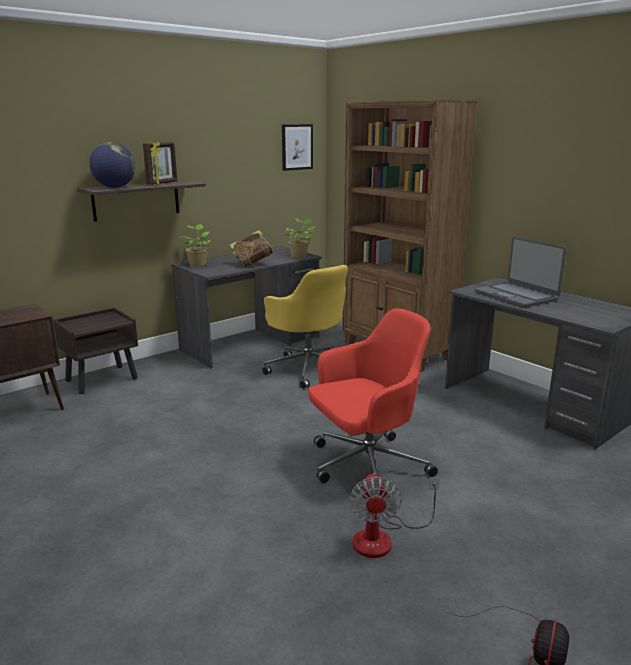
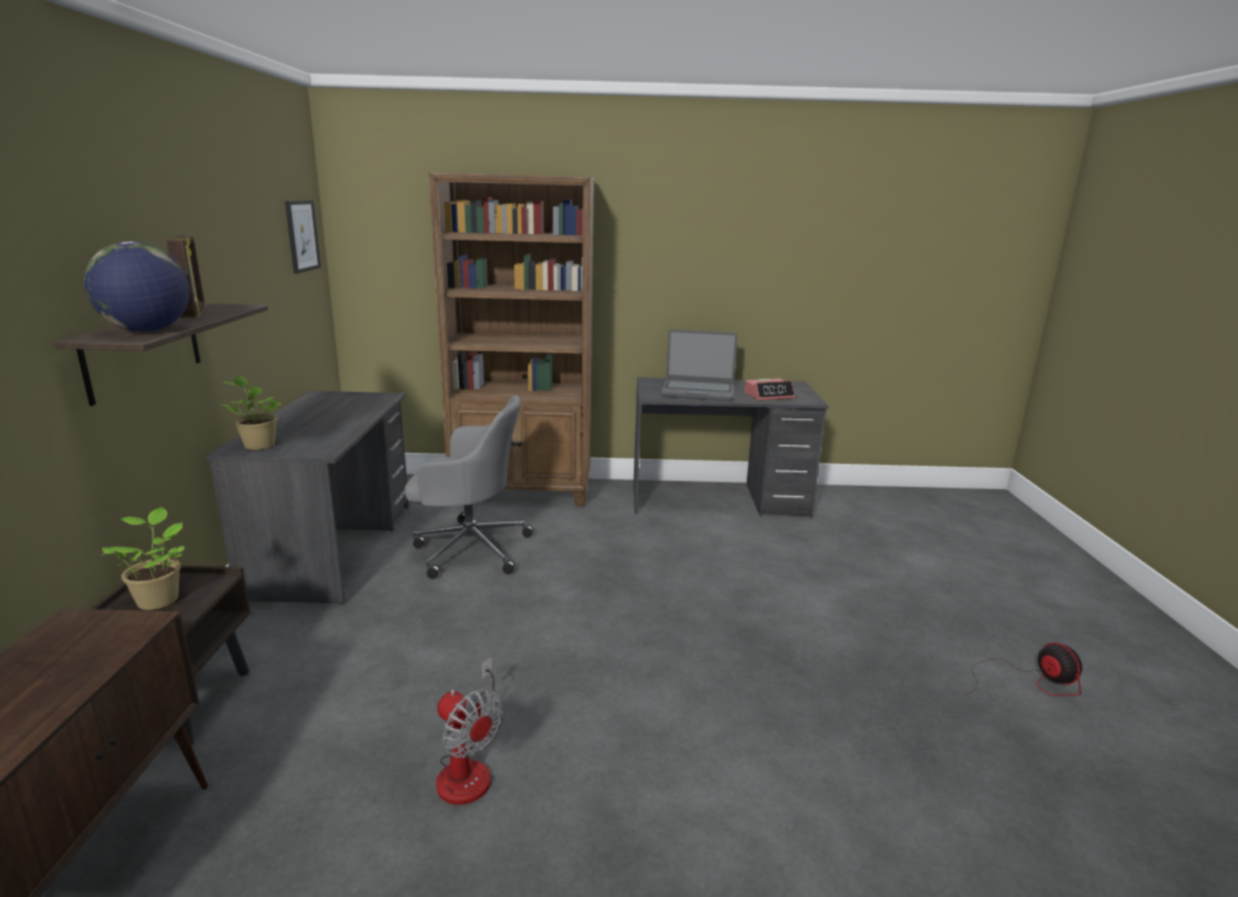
camera: 50 degrees left, 0 degrees up
book [229,230,275,267] -> none
yellow office chair [263,265,348,389] -> grey office chair [405,395,533,579]
potted plant [284,218,316,258] -> potted plant moved to [101,507,184,610]
red office chair [308,308,438,499] -> none
fan [349,473,440,558] -> fan moved to [436,658,503,805]
none -> alarm clock [744,378,795,400]

